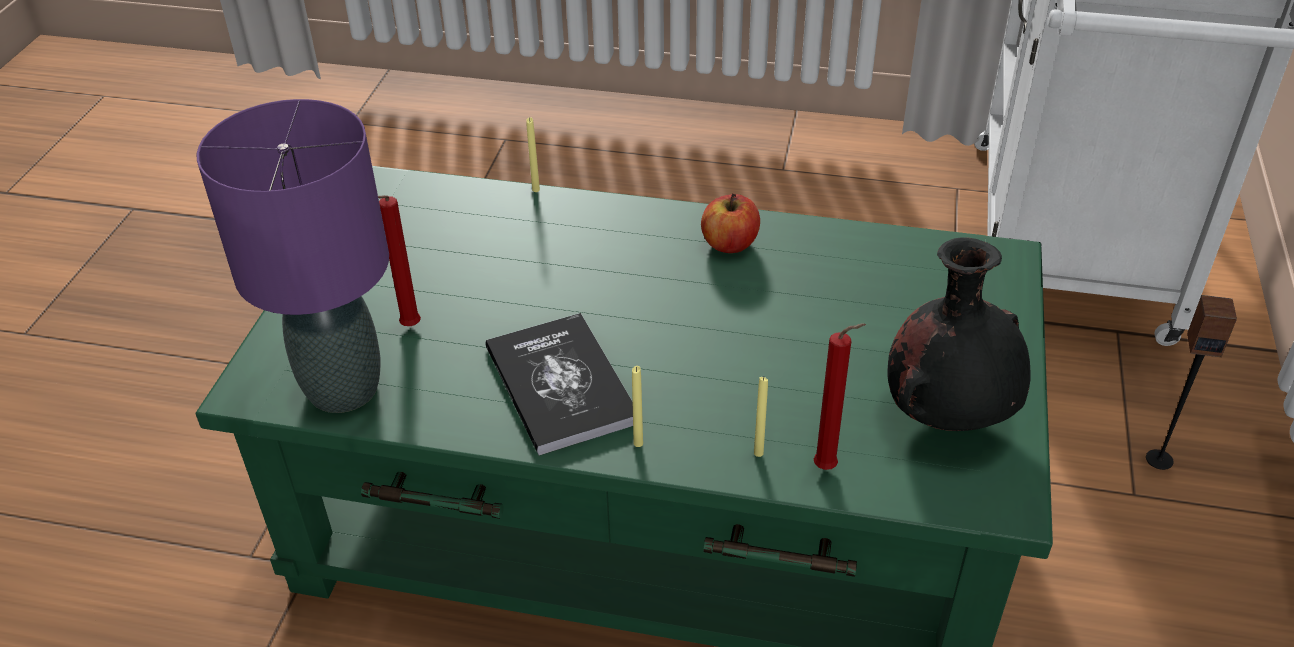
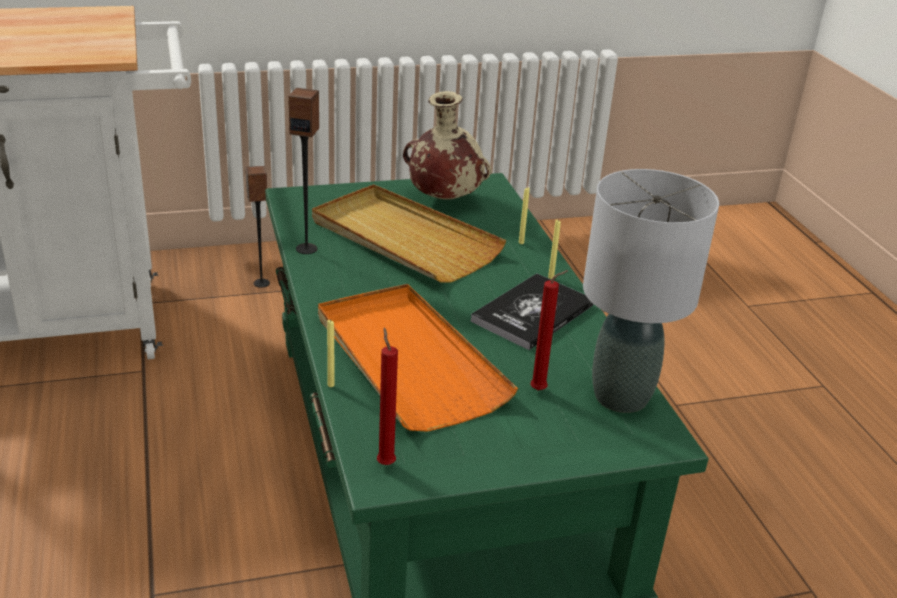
camera: 120 degrees left, 10 degrees down
purple table lamp [197,99,389,413] -> grey table lamp [583,169,719,413]
apple [701,193,760,253] -> none
red candle [814,323,866,470] -> red candle moved to [377,328,398,465]
black vase [887,237,1031,431] -> beige vase [403,91,491,199]
none -> speaker [288,88,319,254]
none -> beige tray [312,184,506,282]
none -> orange tray [318,284,518,432]

